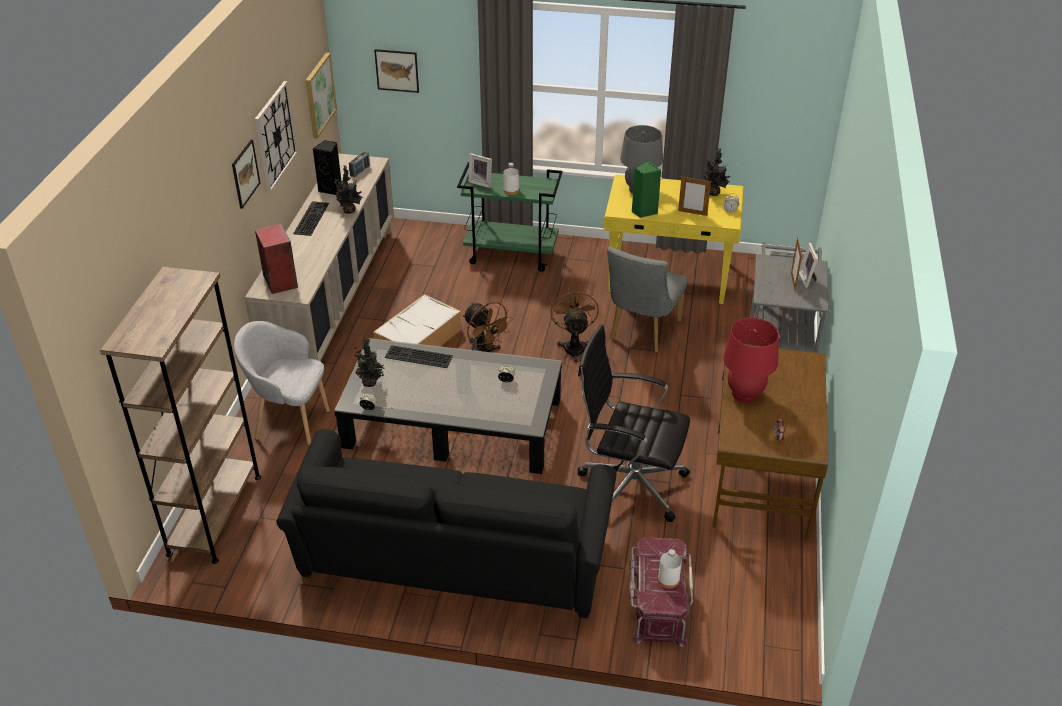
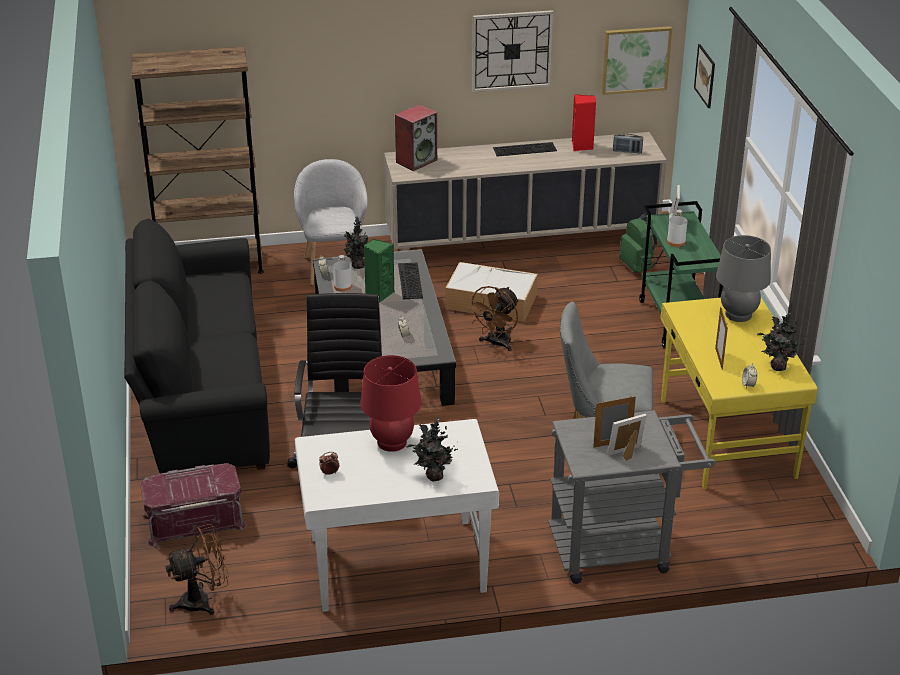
camera: 70 degrees right, 5 degrees down
picture [232,140,260,209] -> none
black speaker [313,140,341,195] -> red speaker [572,94,596,151]
potted plant [334,165,363,214] -> potted plant moved to [406,418,460,481]
brown fan [550,287,599,362] -> brown fan moved to [165,524,229,615]
green speaker [632,161,661,218] -> green speaker moved to [363,239,394,303]
white bottle [658,549,682,588] -> white bottle moved to [333,255,352,292]
brown desk [713,344,828,540] -> white desk [295,419,499,612]
none -> green backpack [619,213,663,273]

